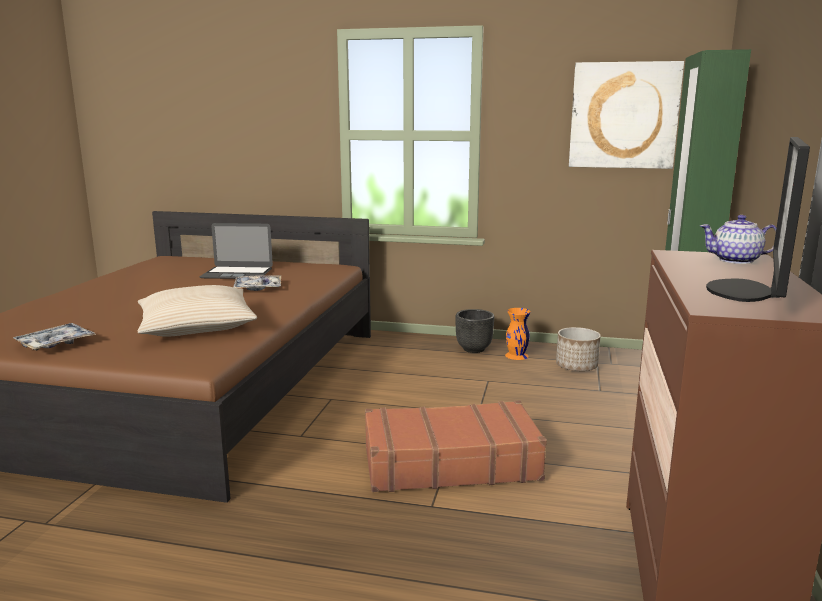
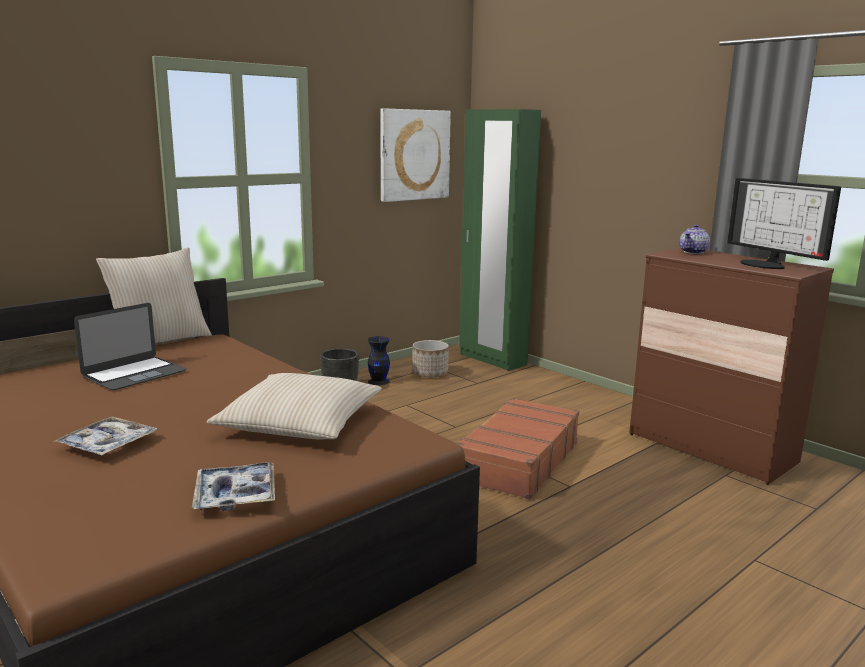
camera: 55 degrees left, 0 degrees up
tray [234,275,281,291] -> tray moved to [53,416,157,455]
orange vase [505,308,531,360] -> black vase [368,336,390,385]
none -> beige pillow [96,247,212,343]

